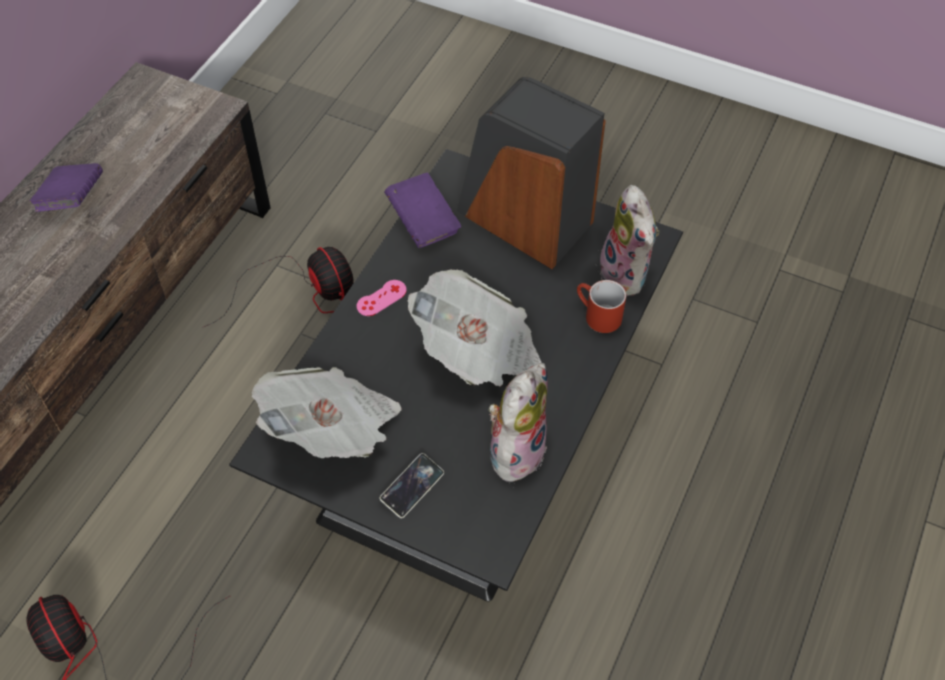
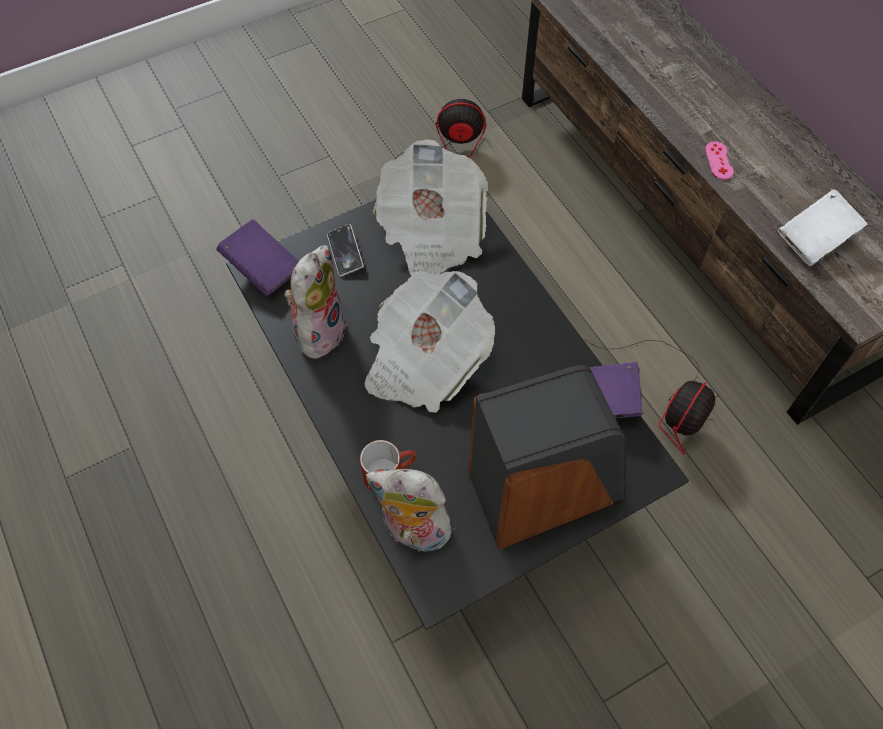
camera: 125 degrees right, 5 degrees up
purple book [30,163,103,212] -> purple book moved to [216,219,299,297]
fan [202,247,354,328] -> fan turned 60 degrees counterclockwise [585,340,715,455]
pink game controller [357,280,407,316] -> pink game controller moved to [705,142,734,180]
plush toy [488,363,548,485] -> plush toy turned 135 degrees counterclockwise [284,245,346,361]
none -> white book [778,189,868,266]

